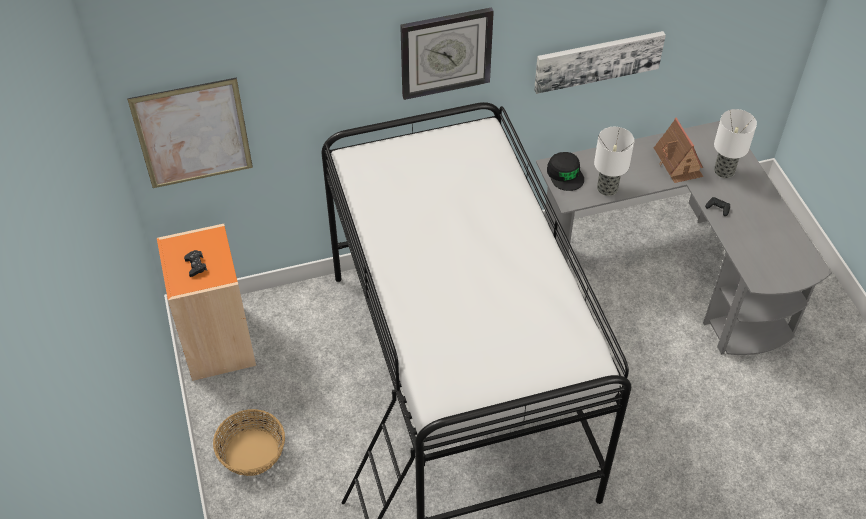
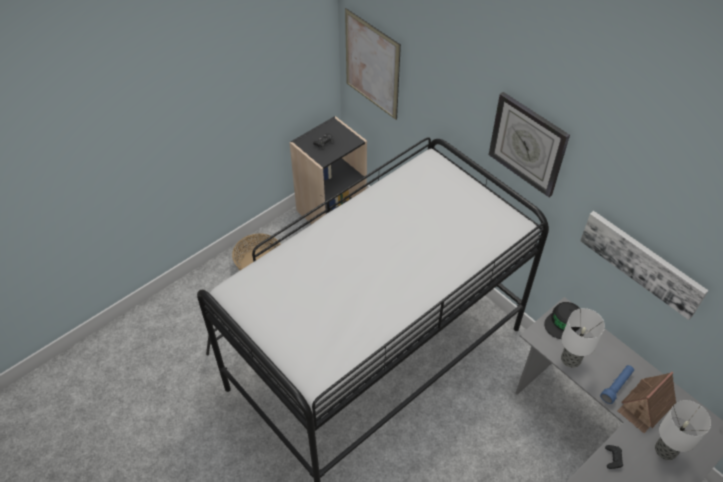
camera: 65 degrees right, 0 degrees up
orange bookcase [157,224,256,381] -> black bookcase [289,116,367,224]
none -> blue flashlight [600,365,634,404]

